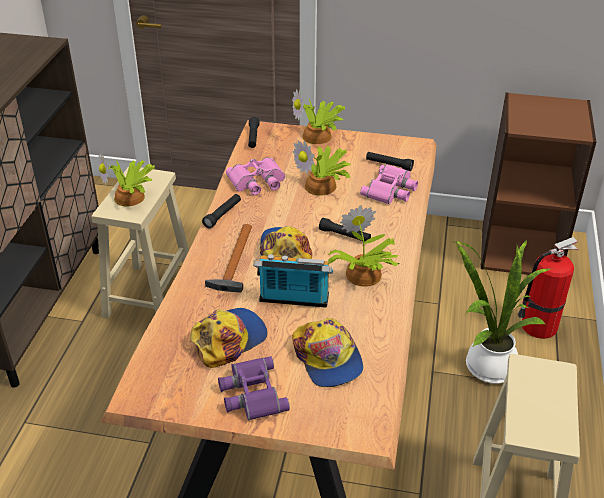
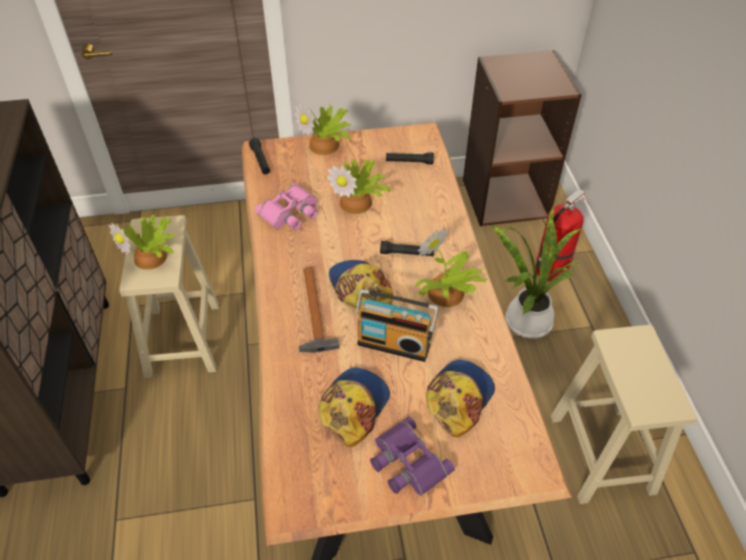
camera: 20 degrees left, 10 degrees up
black flashlight [202,194,241,229] -> none
radio [253,254,333,308] -> radio turned 150 degrees counterclockwise [355,289,439,362]
cap [292,318,363,387] -> cap turned 105 degrees counterclockwise [426,360,495,437]
pink binoculars [360,164,418,205] -> none

